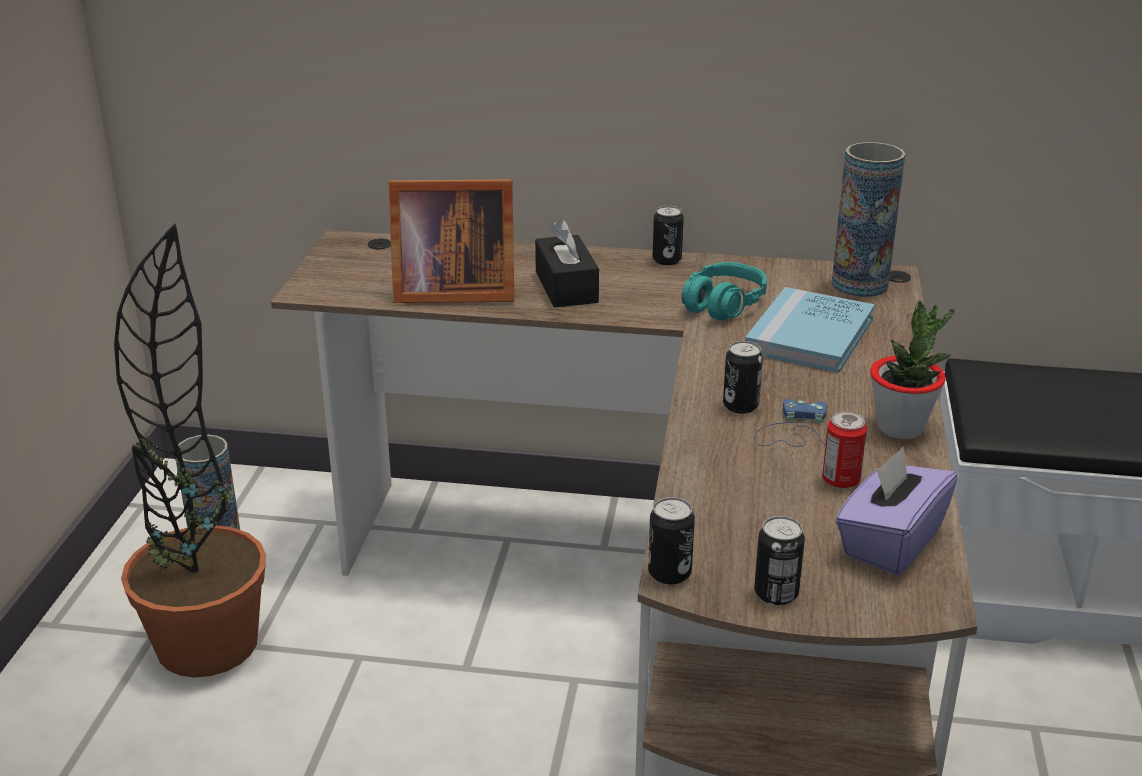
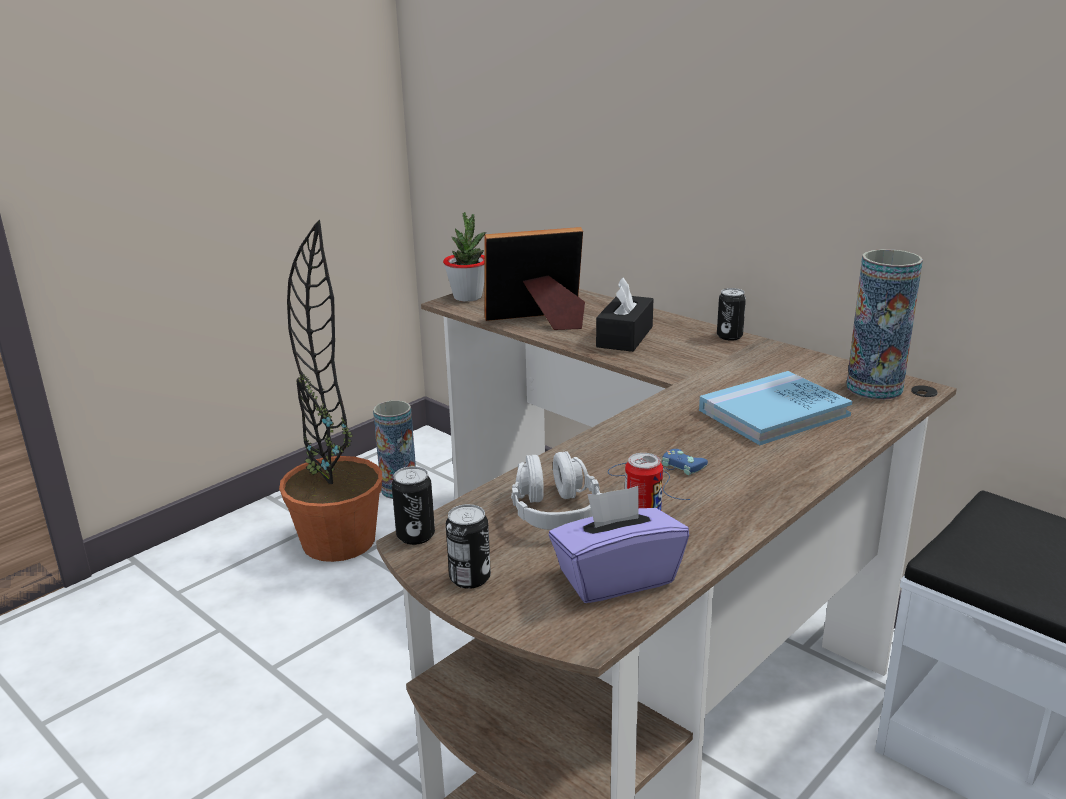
camera: 35 degrees right, 5 degrees down
picture frame [388,179,514,303] -> picture frame turned 135 degrees clockwise [485,227,585,330]
turquoise headphones [681,262,767,321] -> none
can [723,341,763,414] -> none
potted plant [870,300,954,439] -> potted plant moved to [443,212,486,302]
none -> grey headphones [511,451,602,530]

